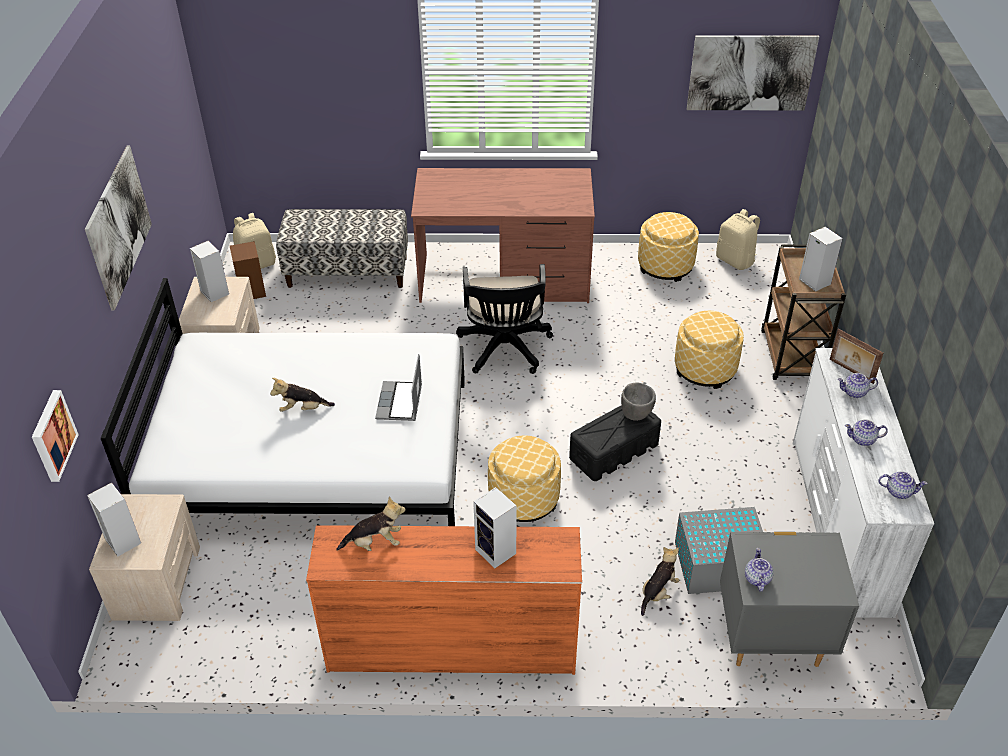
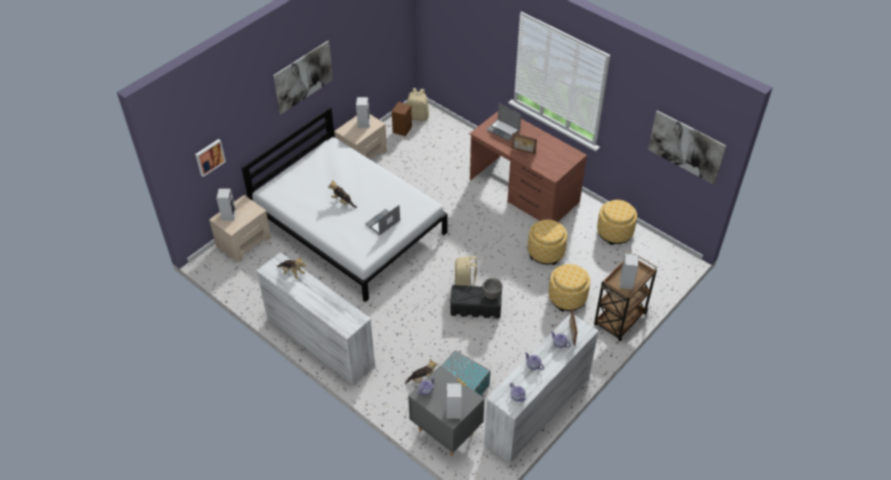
camera: 40 degrees right, 5 degrees up
bench [276,209,408,288] -> none
orange dresser [306,525,582,675] -> white dresser [256,252,375,386]
black office chair [456,264,553,374] -> none
speaker [473,487,516,568] -> speaker moved to [446,383,462,419]
ottoman [488,436,561,522] -> ottoman moved to [528,219,567,265]
beige backpack [716,209,760,270] -> beige backpack moved to [455,256,480,286]
none -> laptop [487,104,521,141]
none -> picture frame [512,133,537,154]

